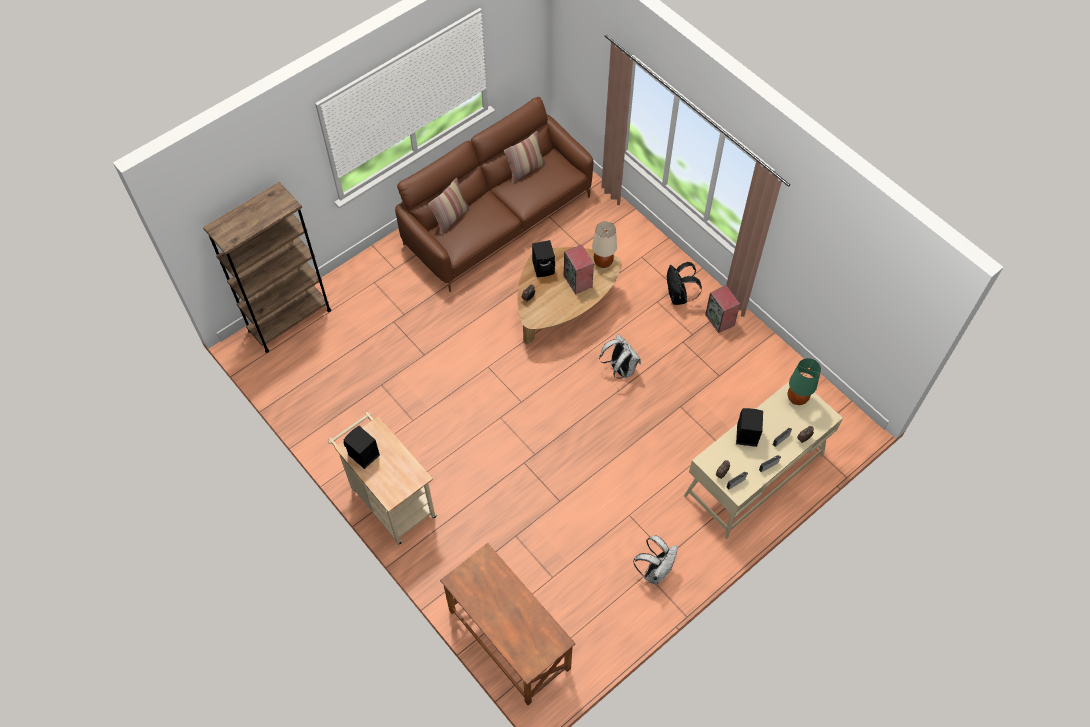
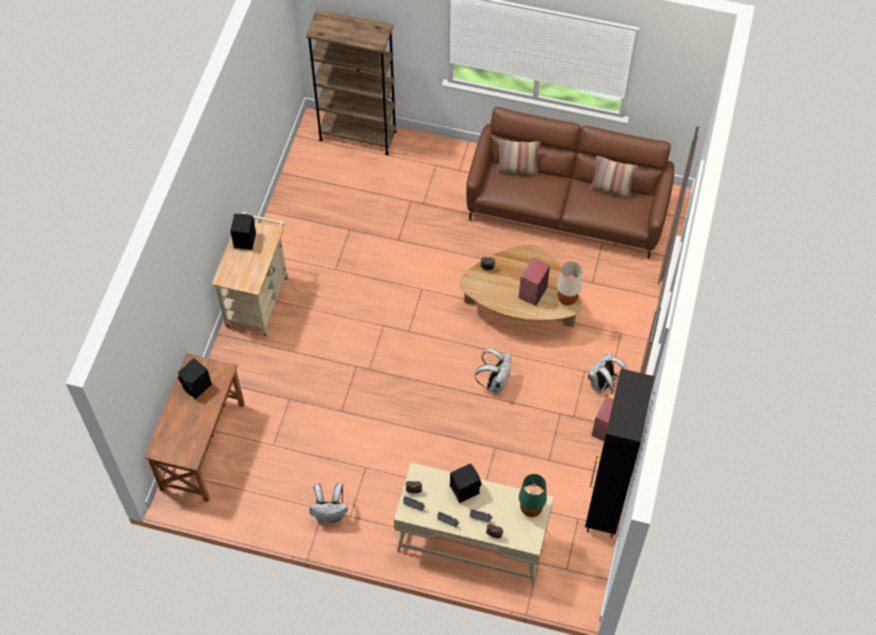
camera: 55 degrees right, 0 degrees up
black speaker [532,240,555,277] -> black speaker moved to [178,358,212,399]
black backpack [667,262,702,305] -> white backpack [588,351,627,396]
none -> black cabinet [585,369,655,538]

